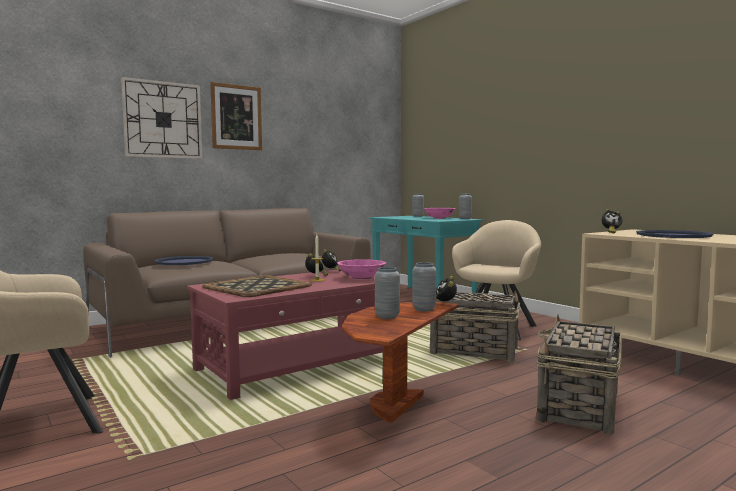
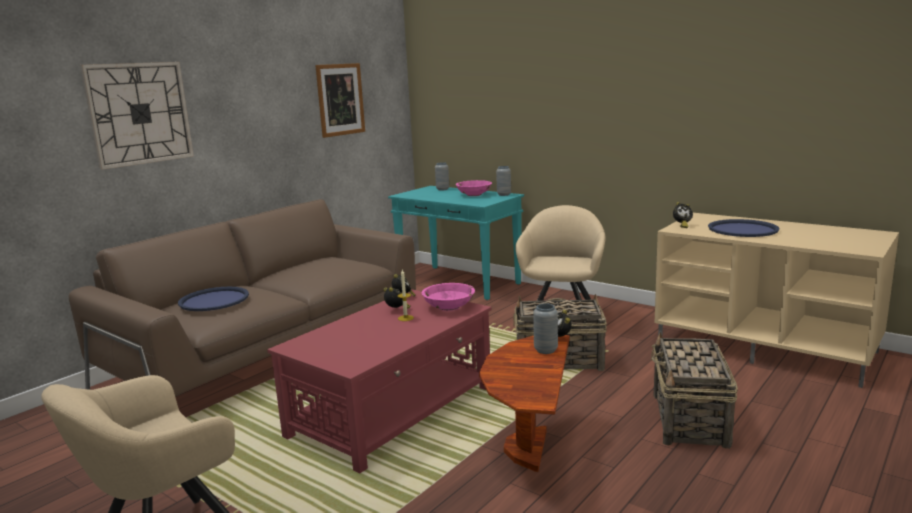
camera: 15 degrees left, 10 degrees up
tray [202,275,312,297] -> none
picture [210,82,262,150] -> picture moved to [315,63,365,138]
grey vase [375,267,400,319] -> none

